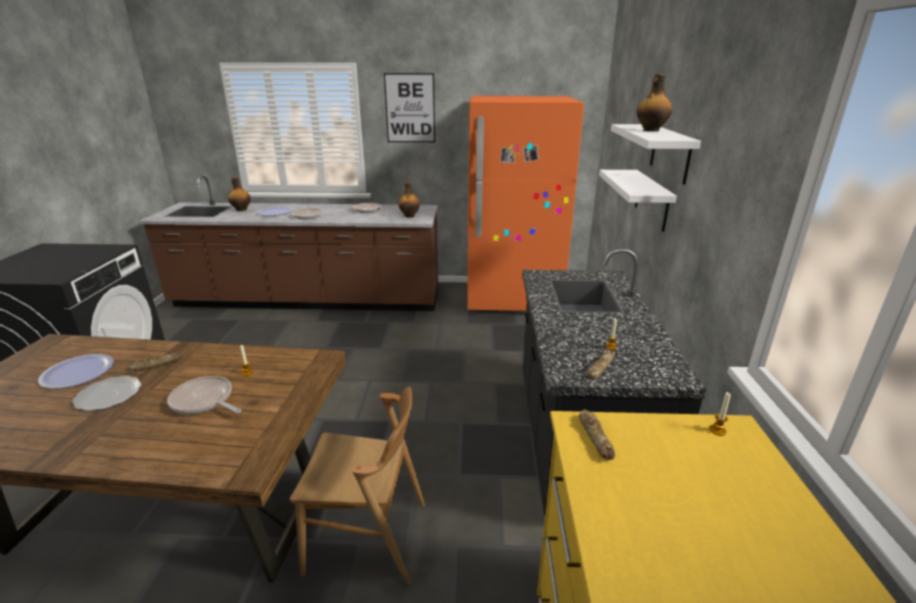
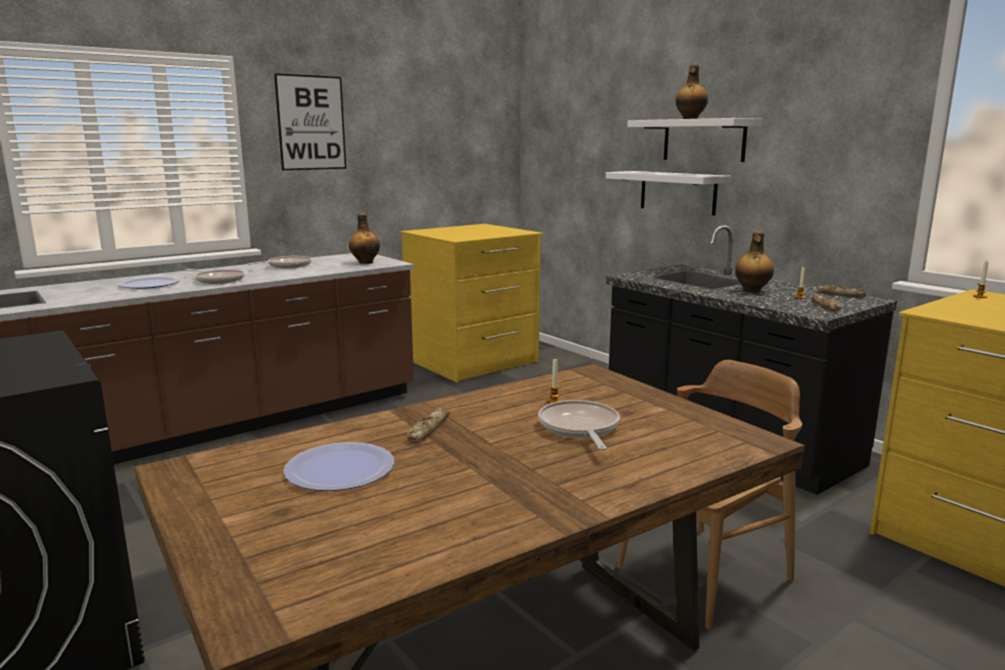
camera: 40 degrees left, 10 degrees down
plate [72,376,141,411] -> none
frying pan [167,376,241,414] -> frying pan turned 90 degrees clockwise [538,400,620,450]
bottle [228,176,251,211] -> bottle moved to [735,232,774,293]
orange fridge [467,96,584,311] -> yellow dresser [400,224,543,383]
bread [578,409,615,460] -> bread moved to [818,284,866,298]

